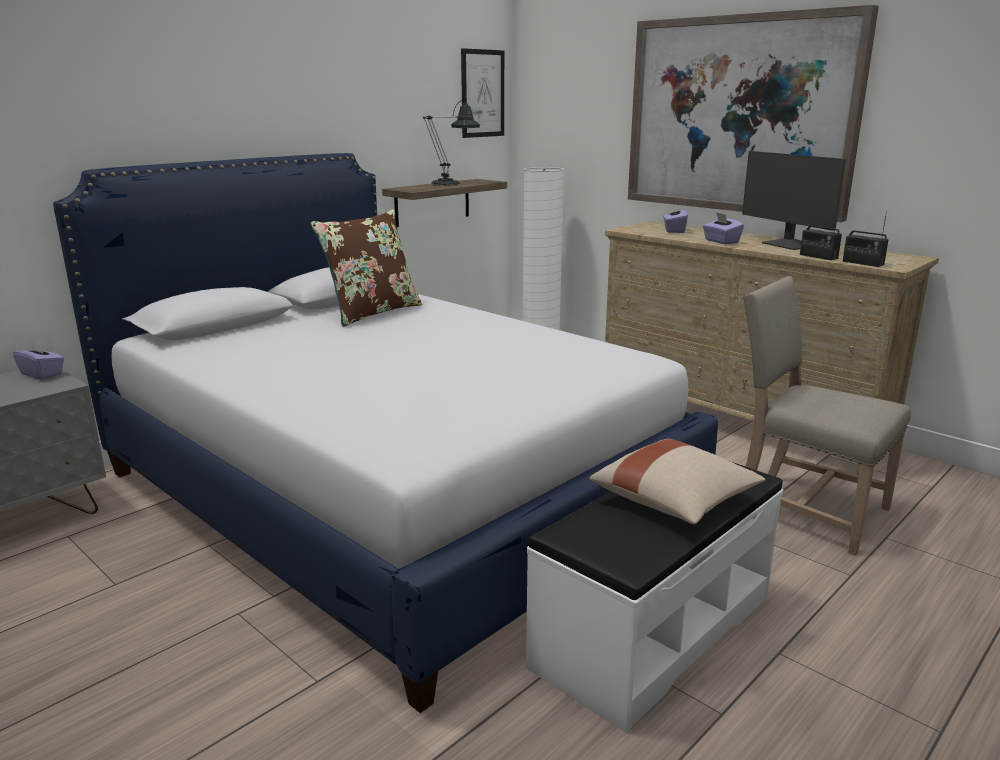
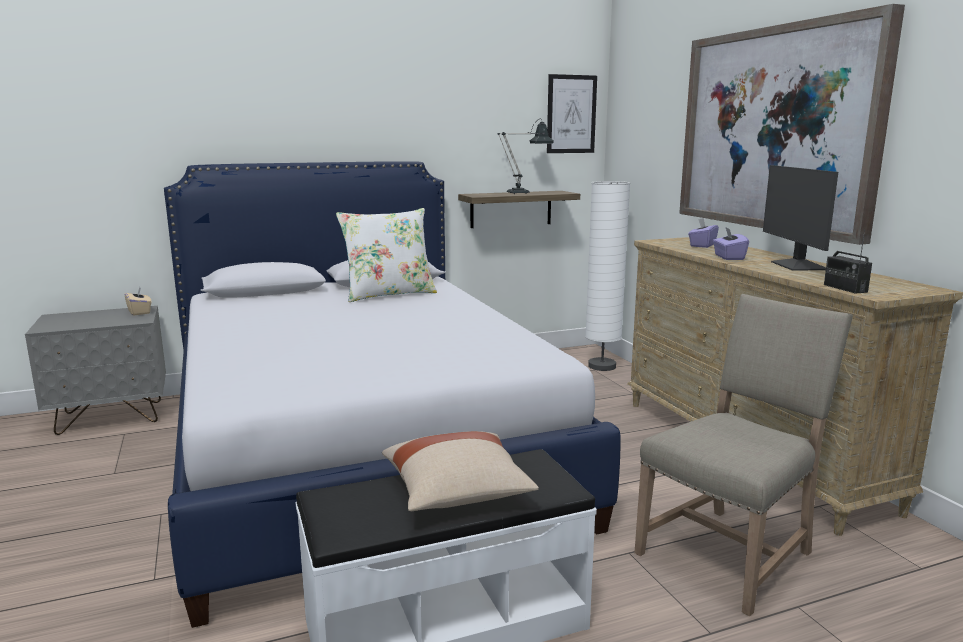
camera: 25 degrees right, 5 degrees down
purple tissue box [13,339,64,380] -> beige tissue box [125,287,152,316]
brown pillow [310,209,422,327] -> white pillow [336,208,437,302]
beige chair [743,276,911,556] -> beige chair turned 75 degrees clockwise [635,294,853,616]
radio [800,209,842,260] -> none

